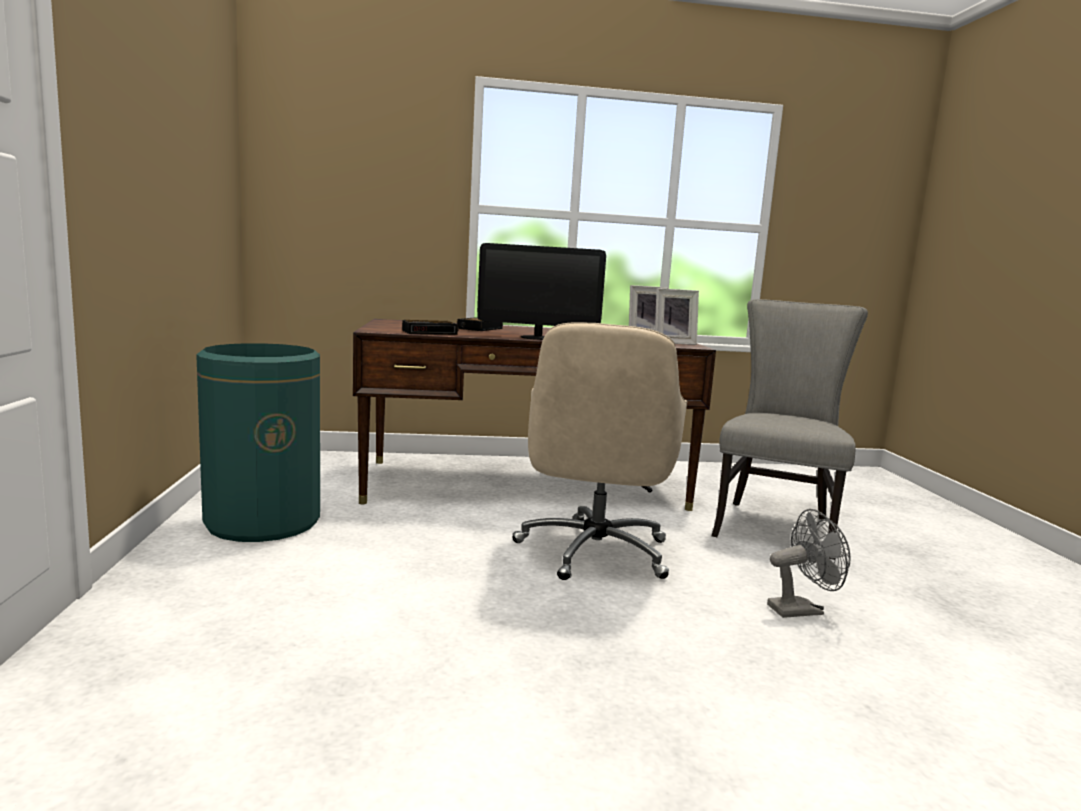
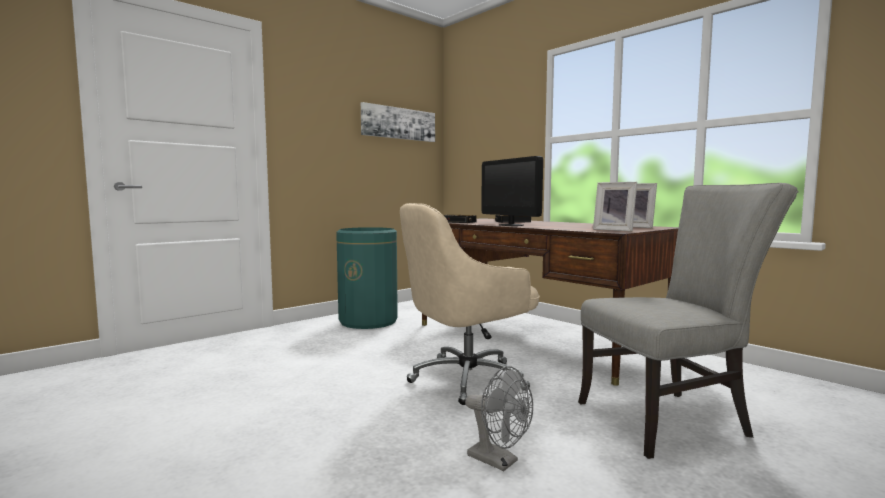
camera: 55 degrees right, 5 degrees down
none -> picture [361,102,435,142]

